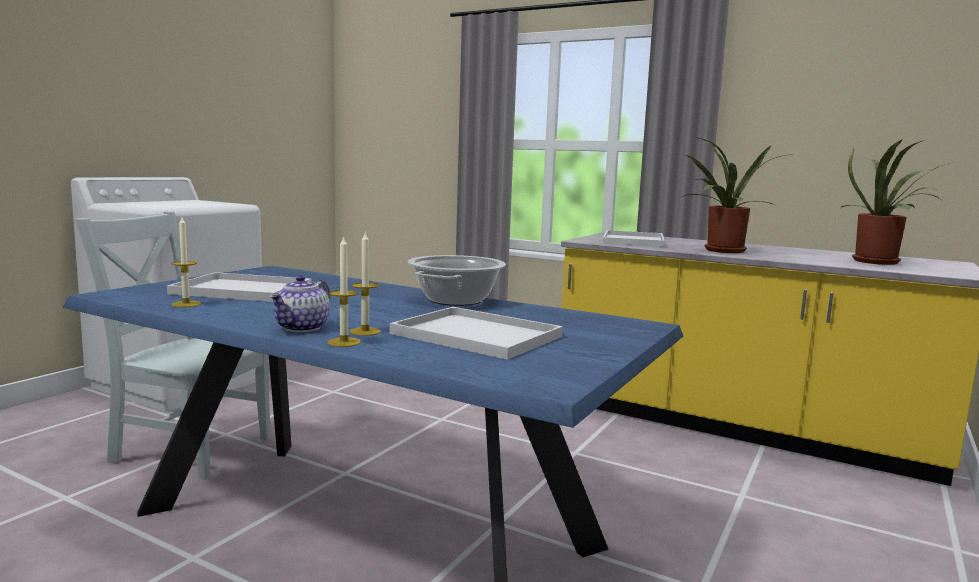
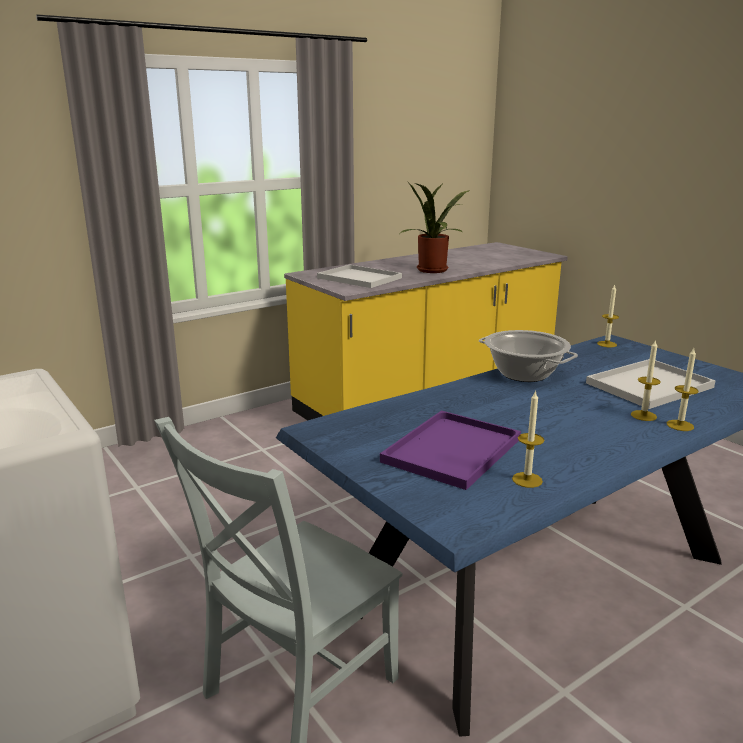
camera: 65 degrees left, 10 degrees up
white tray [167,272,311,302] -> purple tray [380,410,521,490]
teapot [269,275,330,332] -> none
potted plant [841,139,951,265] -> none
none -> candle [597,285,619,347]

